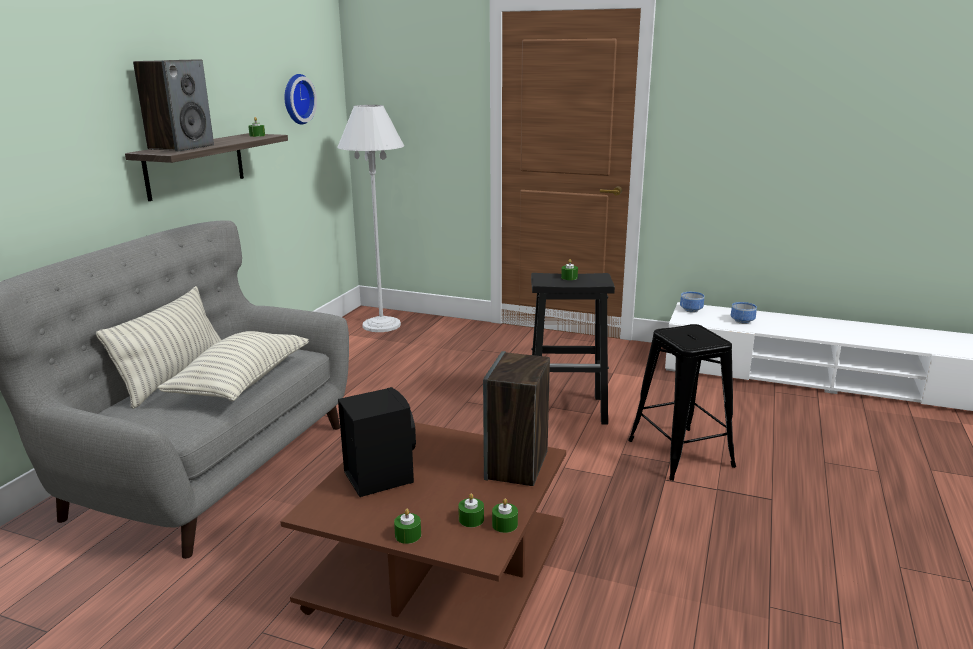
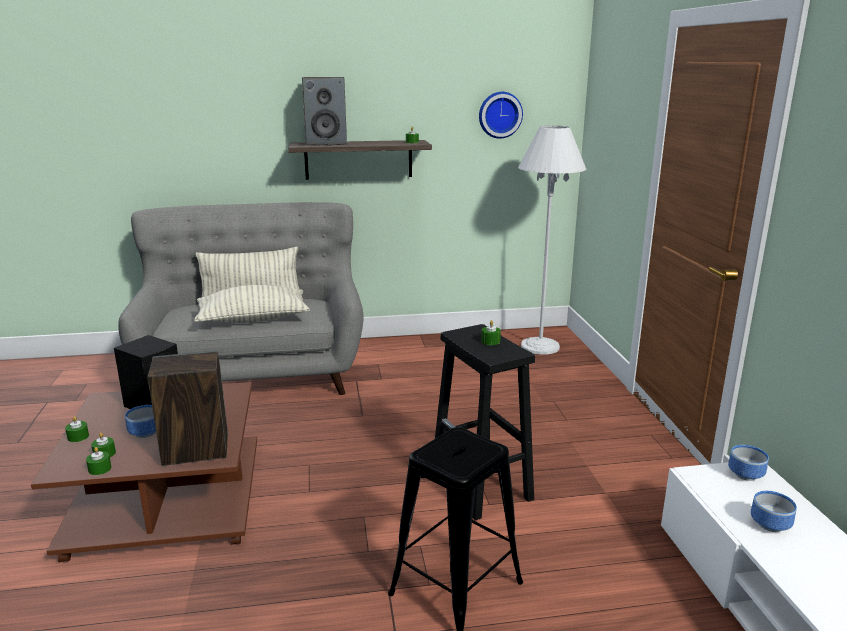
camera: 60 degrees right, 0 degrees up
none -> bowl [125,405,156,438]

